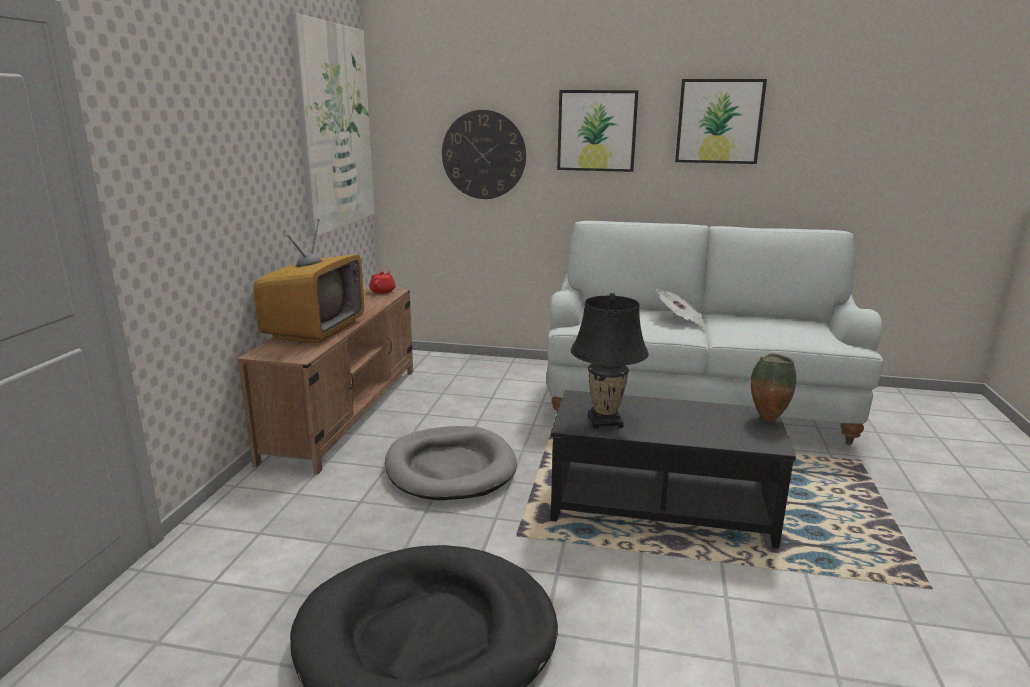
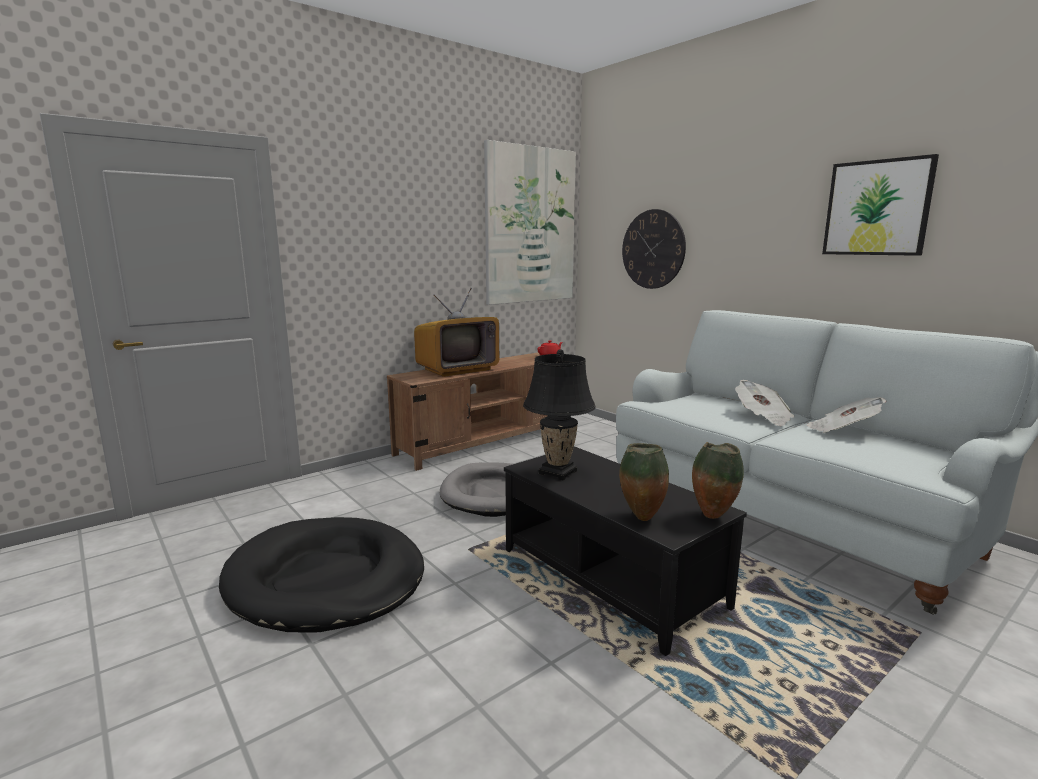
camera: 40 degrees right, 5 degrees down
picture [557,90,639,172] -> none
none -> vase [619,443,669,521]
none -> newspaper [807,398,887,433]

